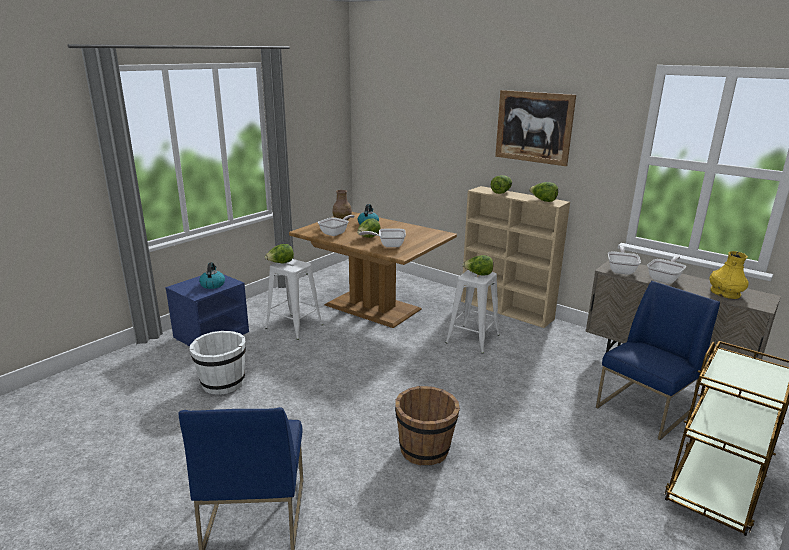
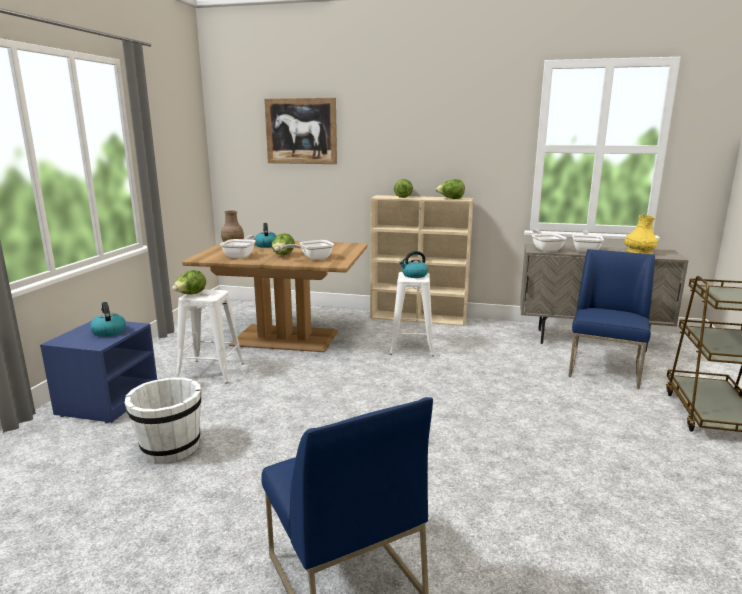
camera: 25 degrees left, 5 degrees down
brown bucket [395,386,460,465] -> none
lettuce [462,255,493,275] -> kettle [399,251,428,278]
picture [495,90,576,166] -> picture moved to [264,98,337,164]

